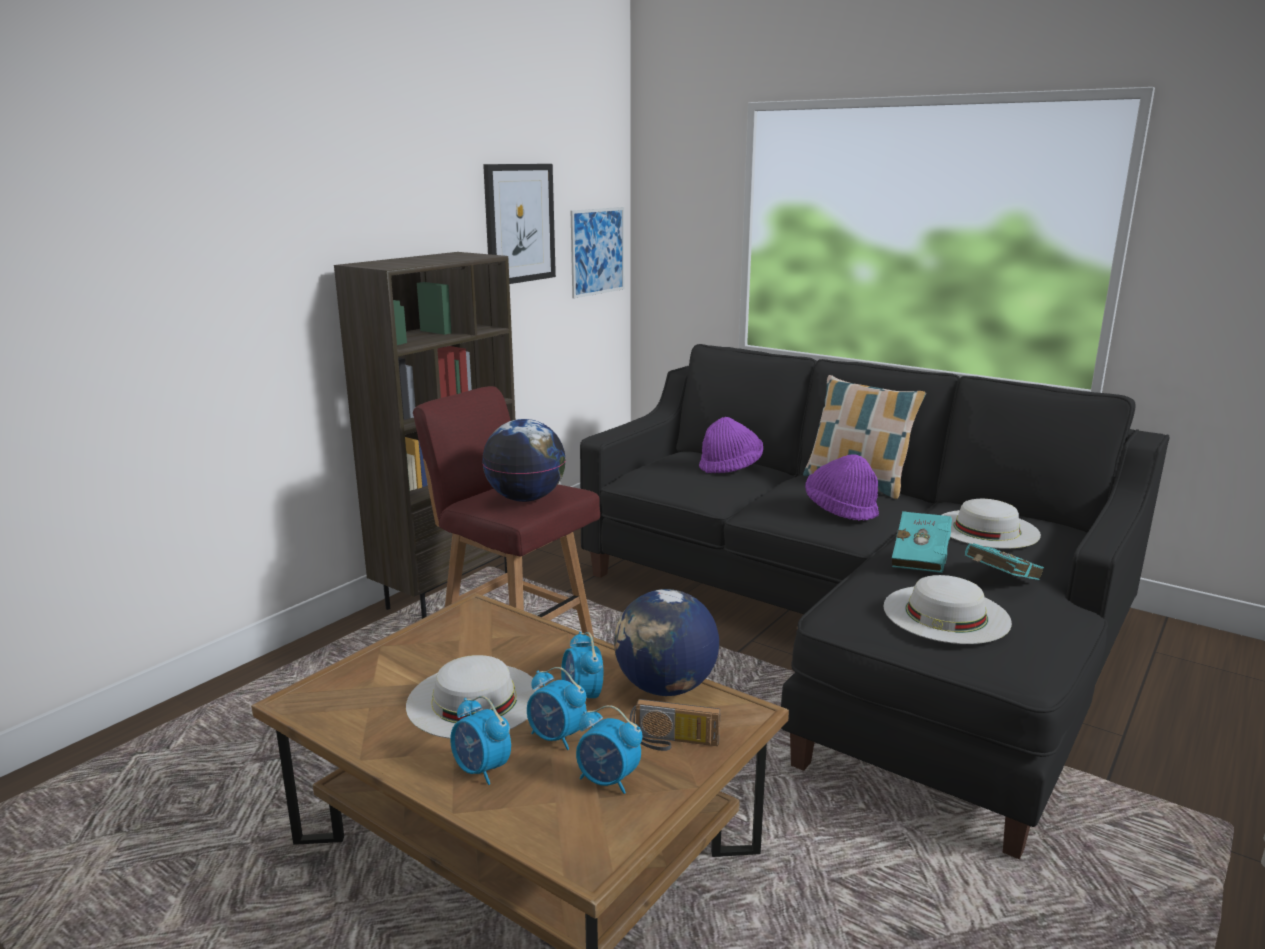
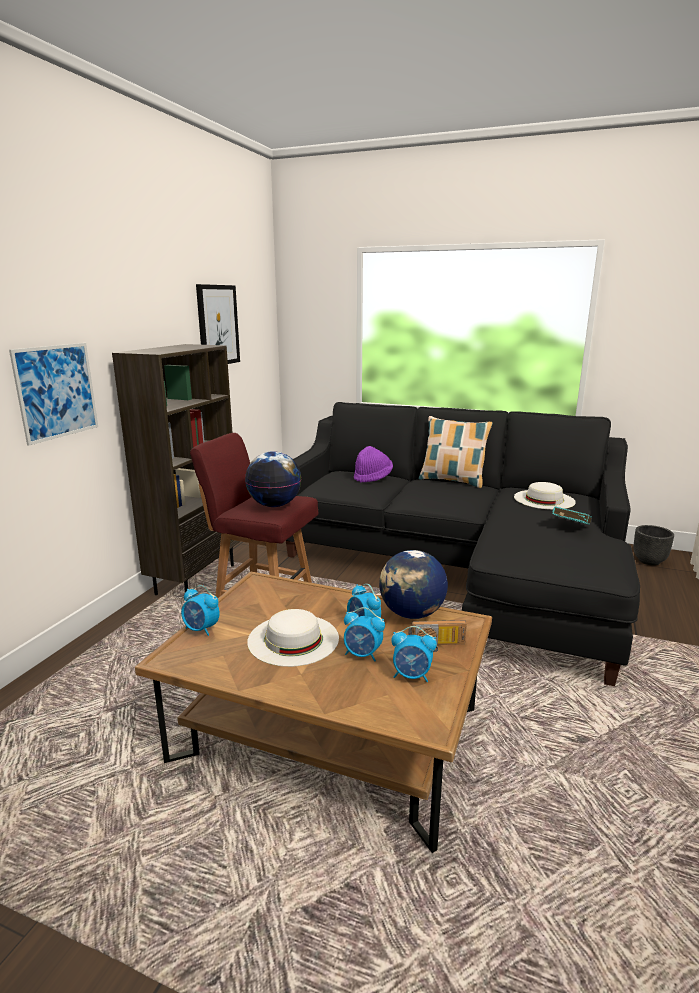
camera: 15 degrees left, 0 degrees up
alarm clock [450,696,511,785] -> alarm clock moved to [181,585,220,636]
picture [571,207,624,298] -> picture moved to [9,343,98,446]
purple hat [805,454,879,521] -> none
white hat [884,575,1012,644] -> none
turquoise book [892,511,952,573] -> none
none -> black planter [633,525,674,566]

